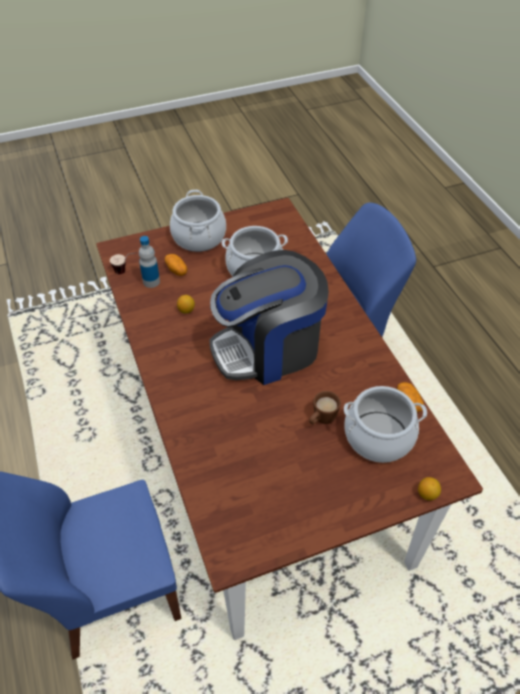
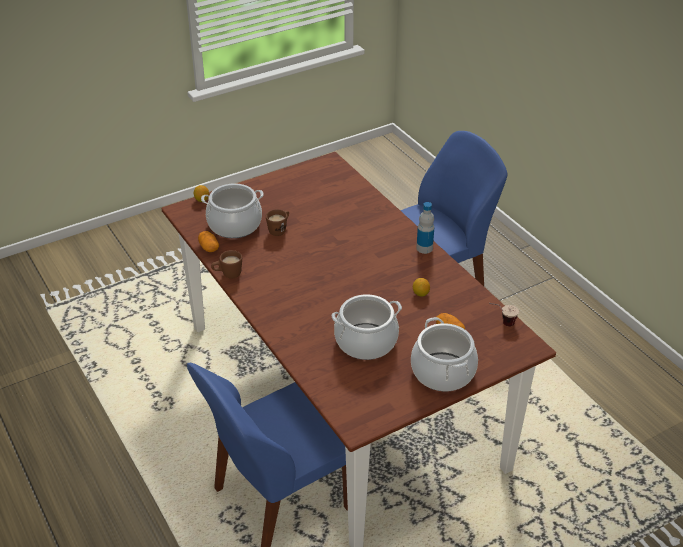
camera: 170 degrees right, 10 degrees down
bottle [139,236,160,288] -> bottle moved to [416,202,434,254]
coffee machine [209,250,329,385] -> none
none -> brown mug [211,250,242,279]

